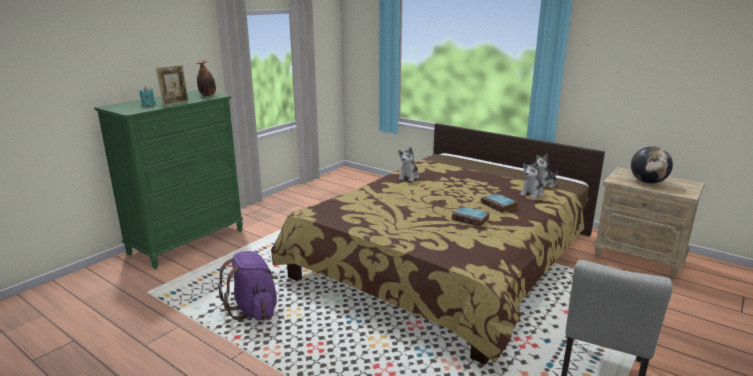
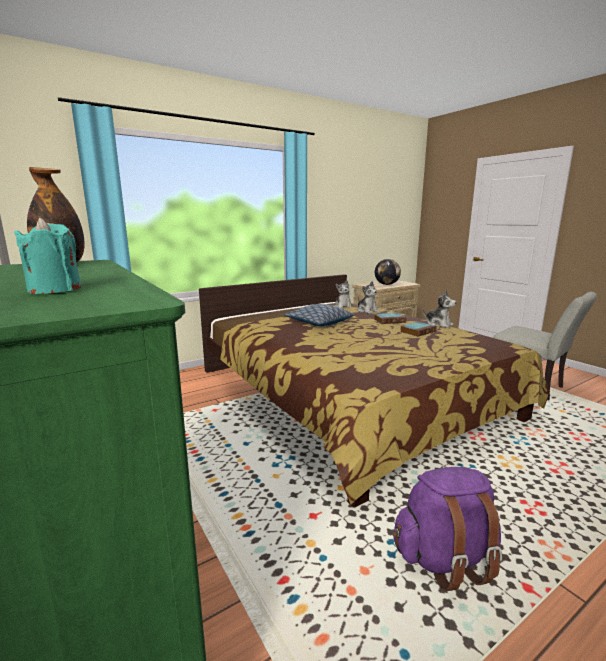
camera: 70 degrees left, 5 degrees down
picture frame [156,65,189,106] -> none
plush toy [398,147,419,182] -> plush toy moved to [423,290,456,328]
none -> pillow [284,304,354,326]

